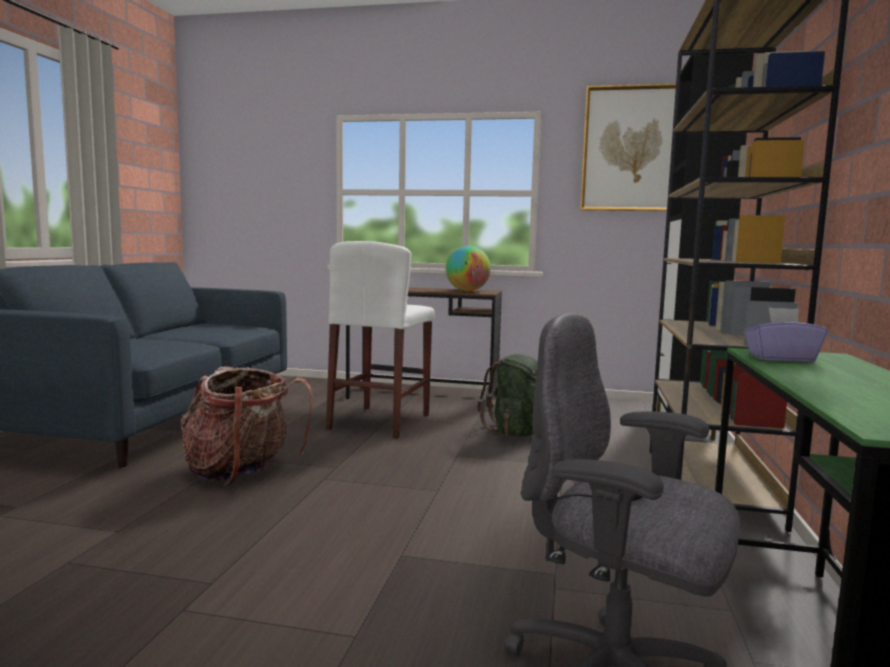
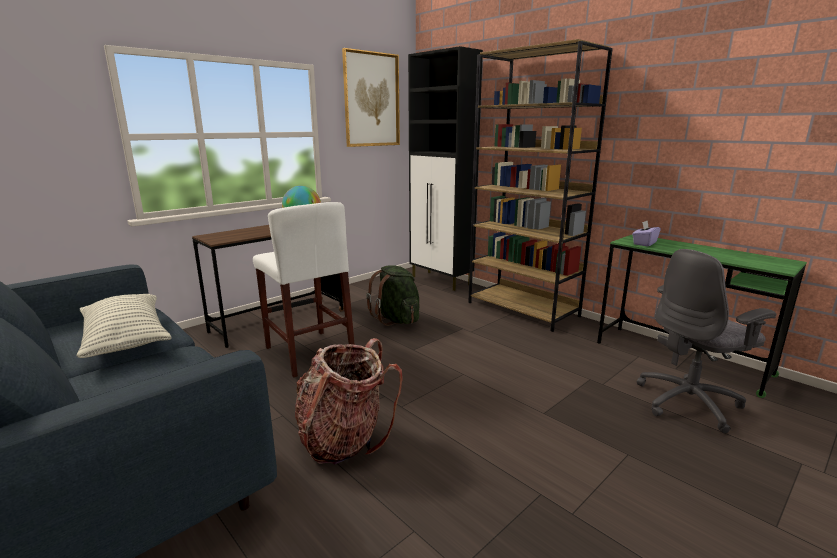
camera: 55 degrees left, 10 degrees up
none -> pillow [77,294,172,358]

